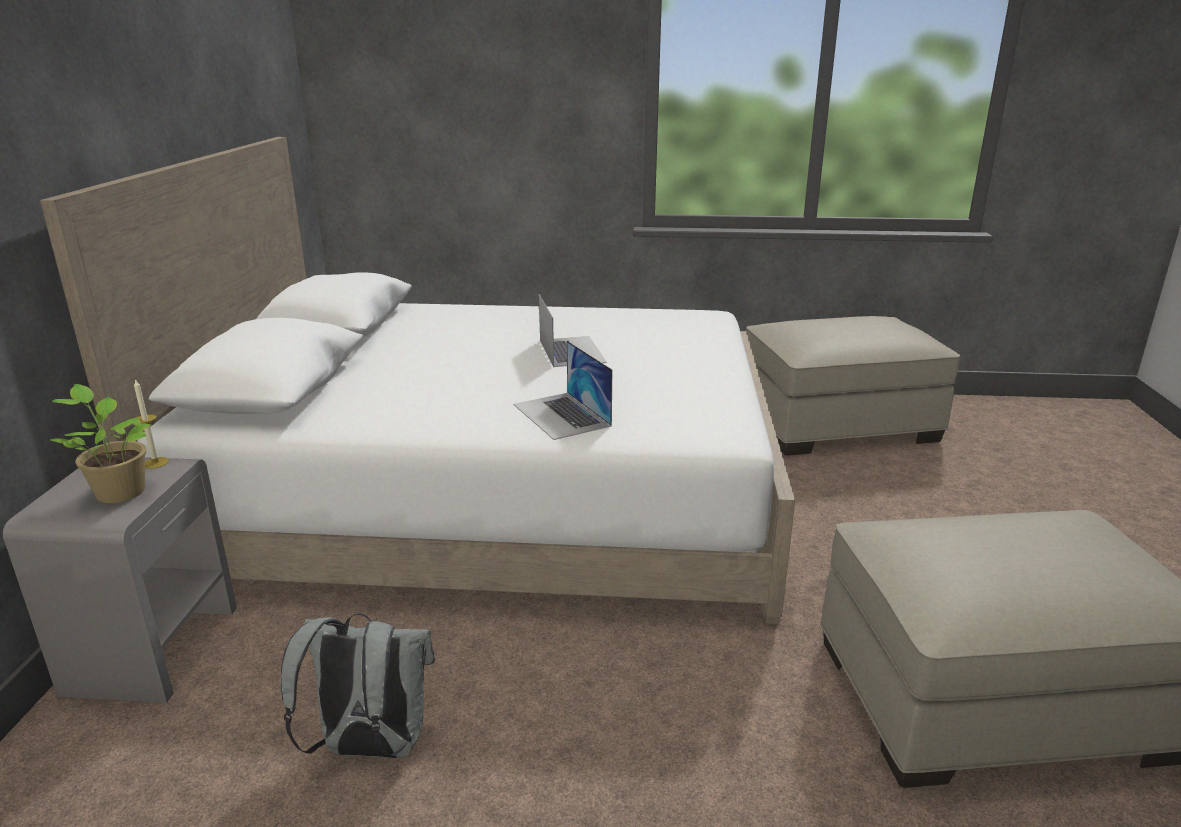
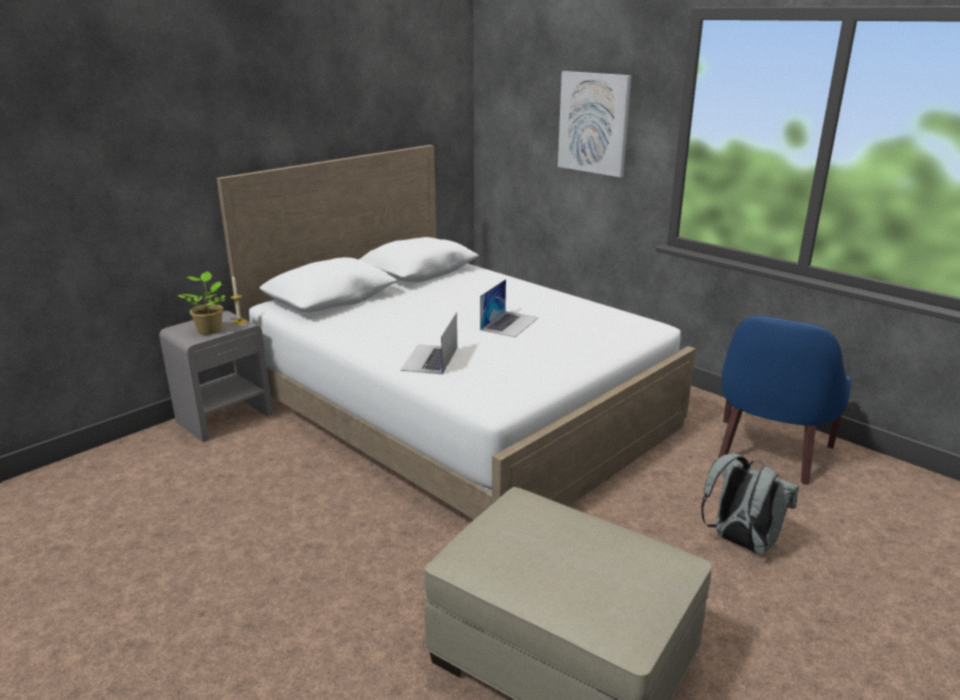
camera: 40 degrees right, 0 degrees up
grey backpack [281,613,435,758] -> grey backpack moved to [701,454,799,554]
beige ottoman [746,316,961,456] -> blue armchair [718,316,851,485]
none -> picture [558,71,631,177]

